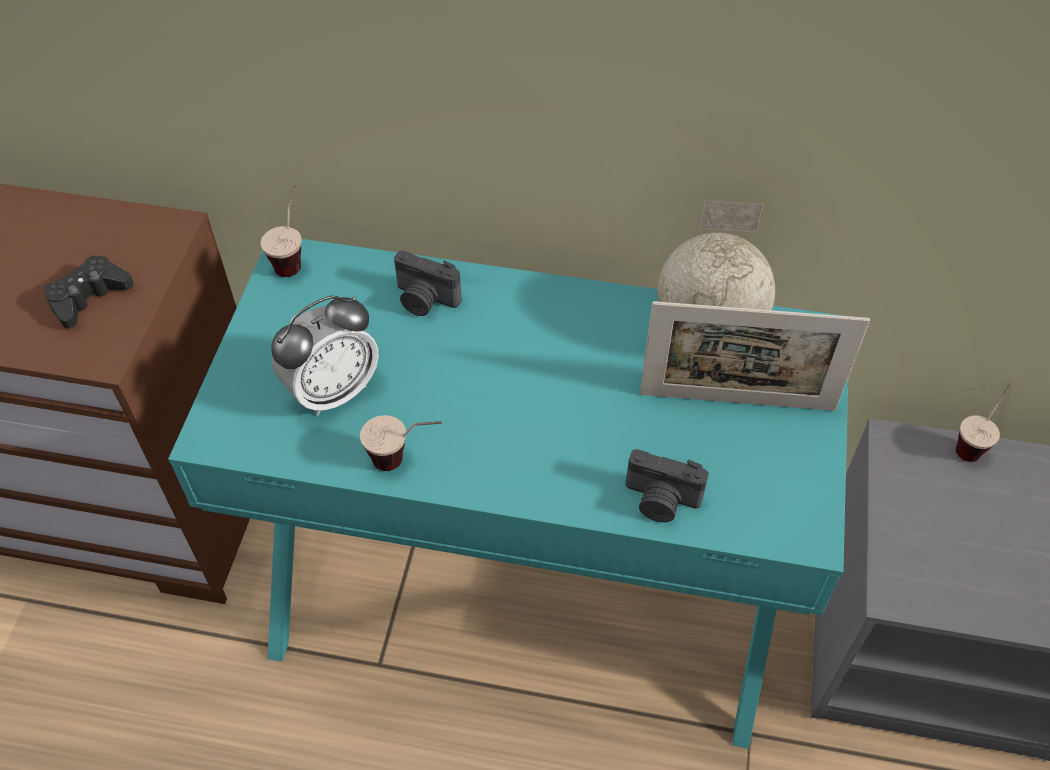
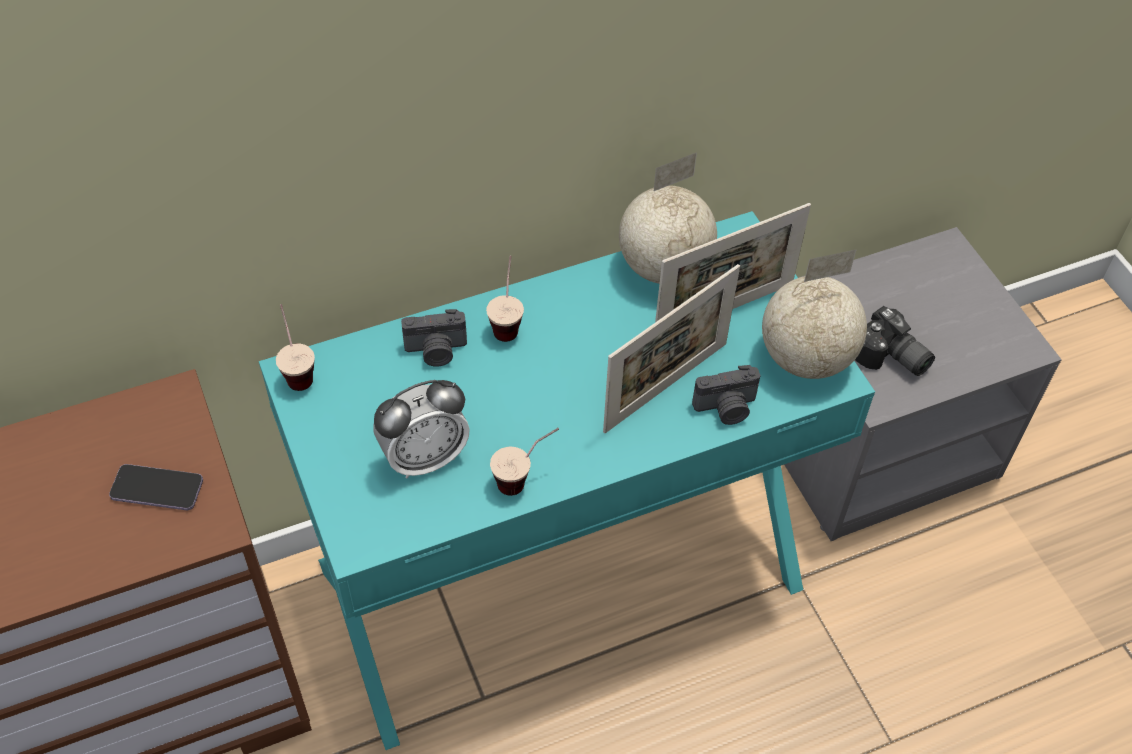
camera: 35 degrees left, 0 degrees up
black game controller [44,255,134,328] -> phone [109,464,203,510]
alarm clock [271,295,379,416] -> alarm clock turned 45 degrees clockwise [374,380,470,479]
cup [956,383,1012,462] -> cup moved to [486,256,524,342]
none -> picture frame [603,264,740,433]
none -> globe [762,250,867,379]
none -> camera [855,306,935,376]

